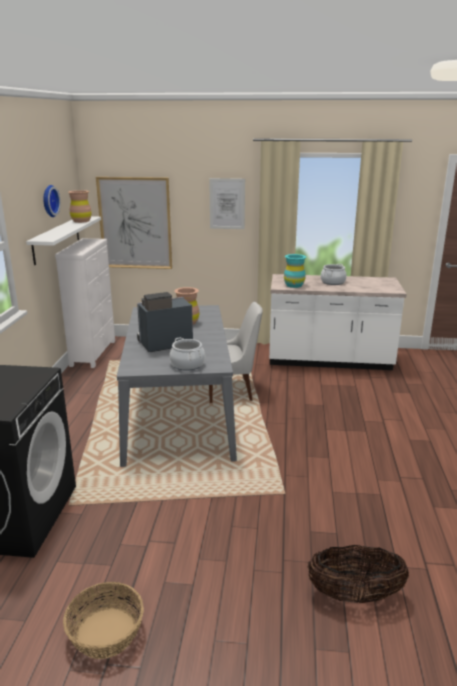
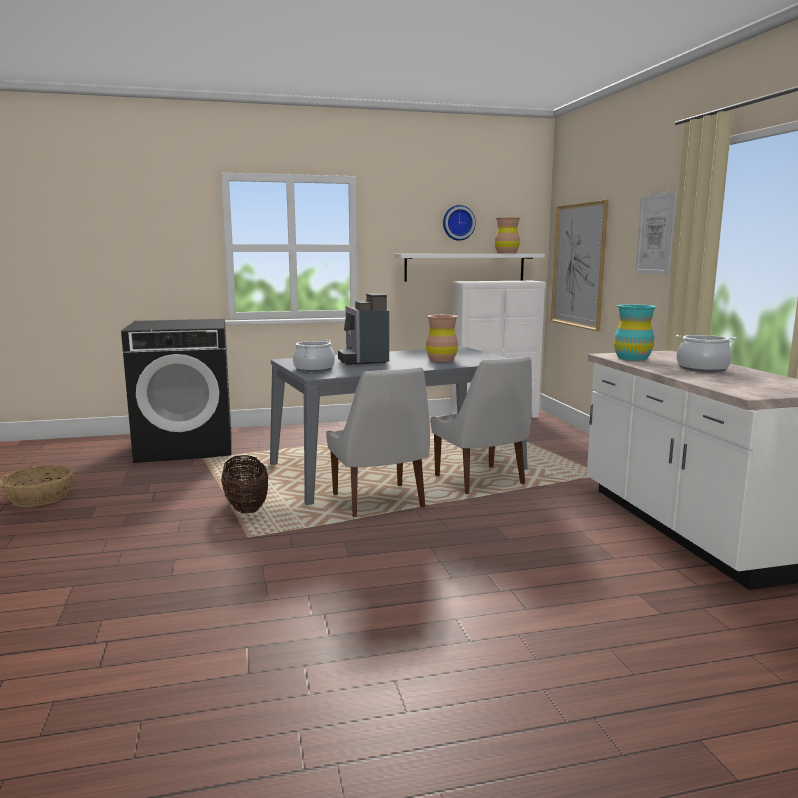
camera: 70 degrees right, 10 degrees down
coffee machine [137,292,193,352] -> coffee machine turned 150 degrees counterclockwise [338,293,389,365]
basket [307,545,409,603] -> basket moved to [221,455,268,514]
none -> white chair [326,367,430,517]

